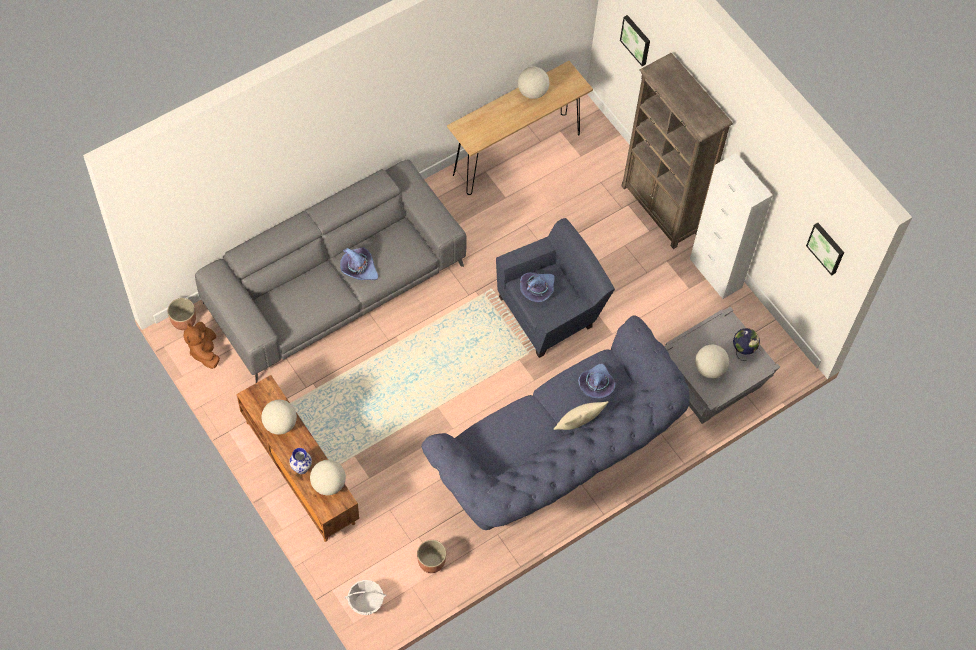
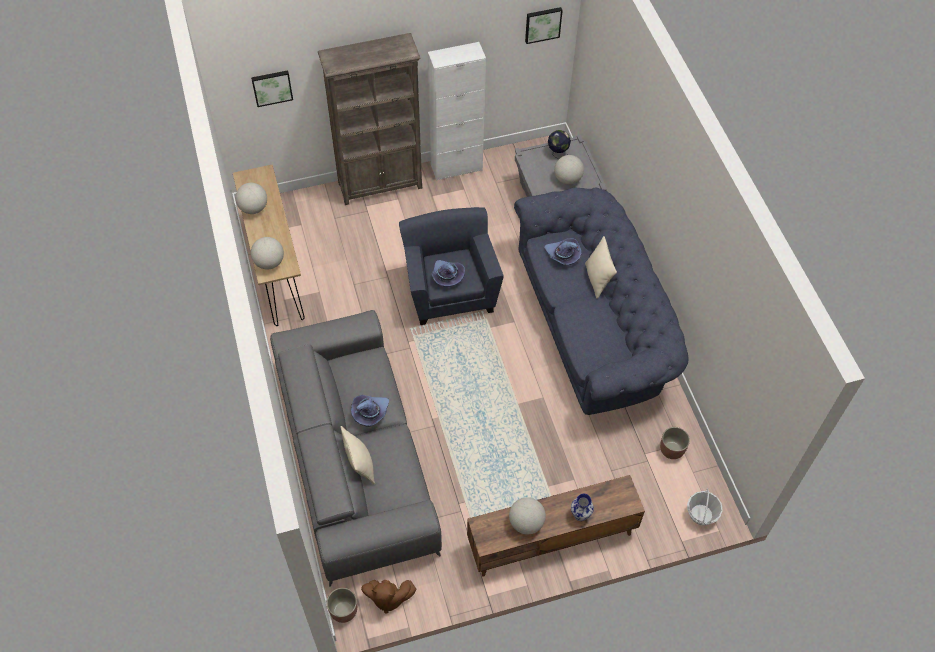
camera: 70 degrees left, 5 degrees down
globe [310,460,346,495] -> globe moved to [251,237,284,269]
none -> beige pillow [341,426,375,485]

